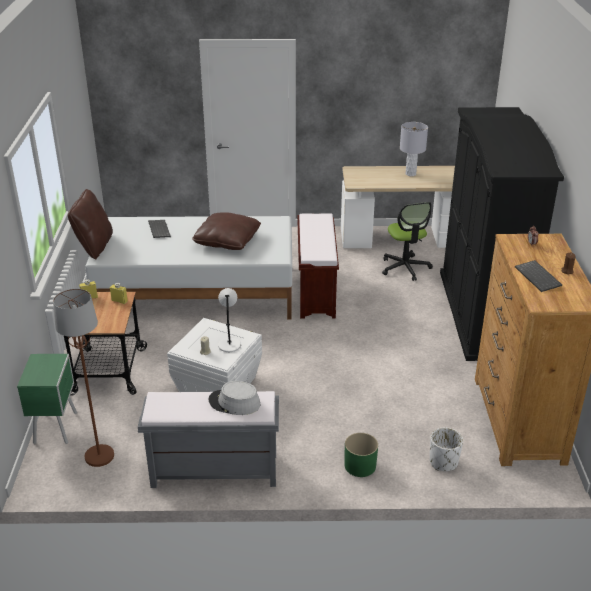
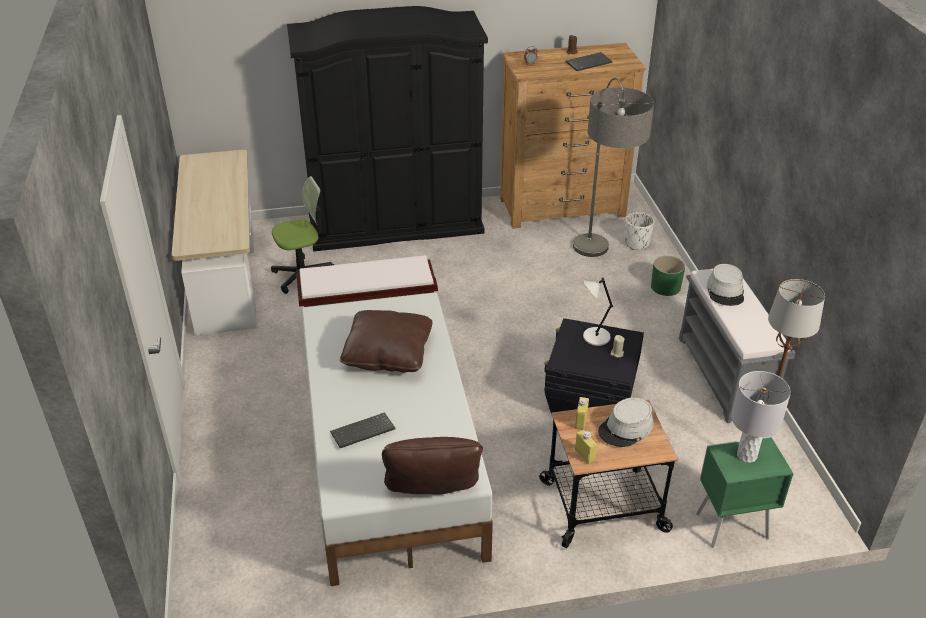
camera: 100 degrees left, 5 degrees up
white storage box [167,318,262,392] -> black storage box [544,318,644,413]
grey table lamp [400,122,428,176] -> grey table lamp moved to [731,371,791,463]
none -> floor lamp [573,78,654,257]
none -> grey hat [598,398,653,447]

